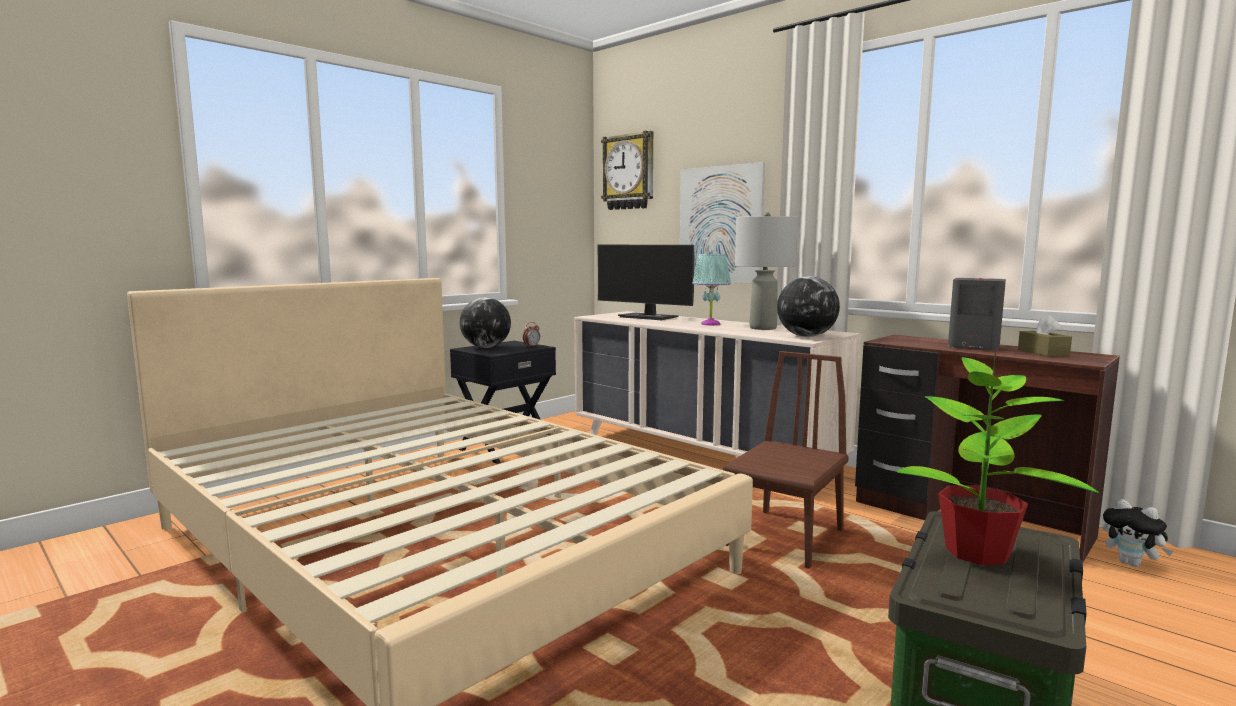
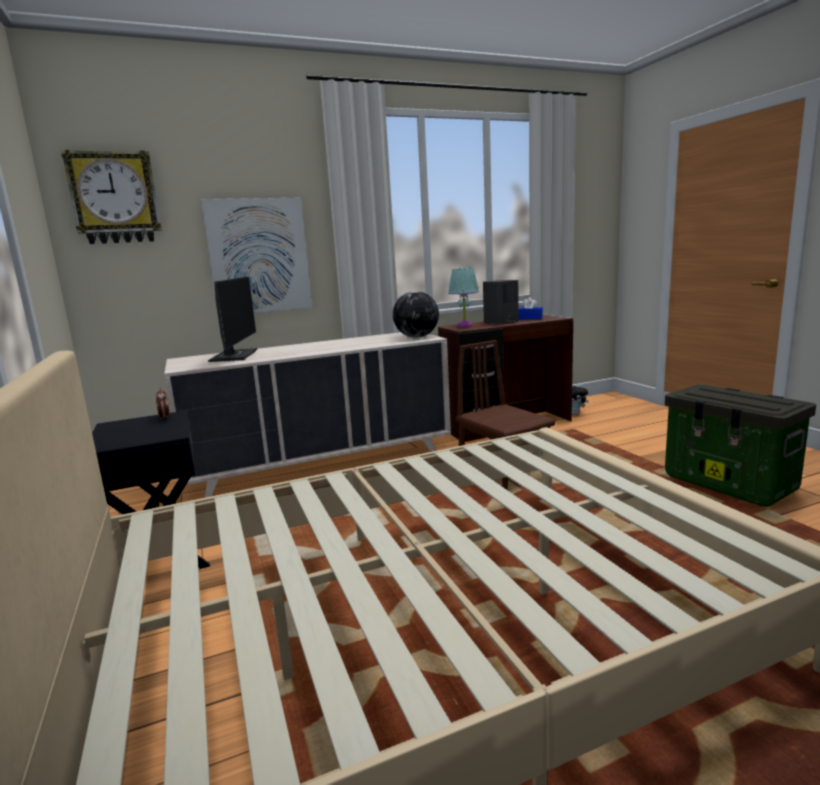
camera: 65 degrees left, 5 degrees up
globe [460,297,511,348] -> none
monitor [598,245,694,320] -> monitor turned 60 degrees counterclockwise [208,277,257,362]
turquoise table lamp [692,254,731,326] -> turquoise table lamp moved to [448,268,479,327]
grey table lamp [735,212,798,330] -> none
potted plant [896,353,1099,565] -> none
brown tissue box [1018,315,1072,356] -> blue tissue box [519,297,543,320]

